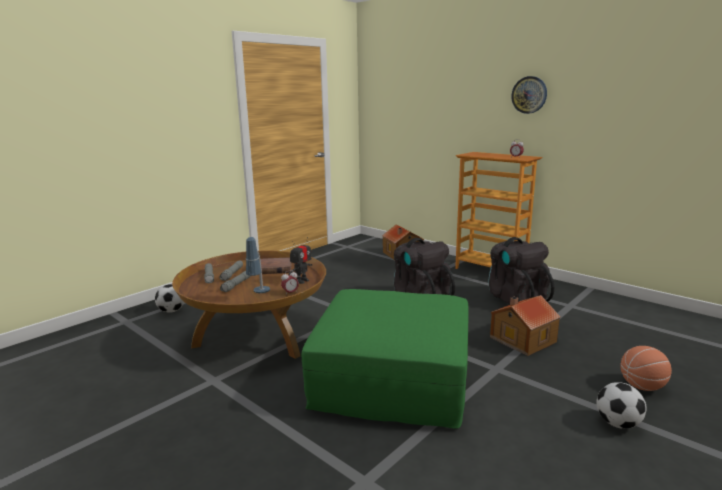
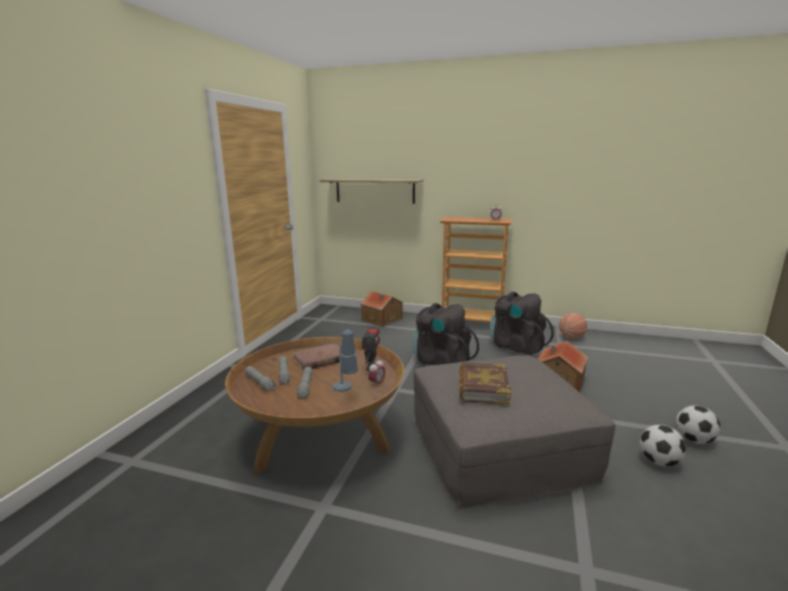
camera: 25 degrees left, 0 degrees up
football [155,284,184,313] -> football moved to [640,425,686,466]
green ottoman [302,289,468,429] -> grey ottoman [414,355,615,509]
wall clock [511,76,547,114] -> none
basketball [620,346,672,391] -> basketball moved to [559,313,587,339]
none -> shelf [320,179,424,204]
none -> book [459,363,511,405]

